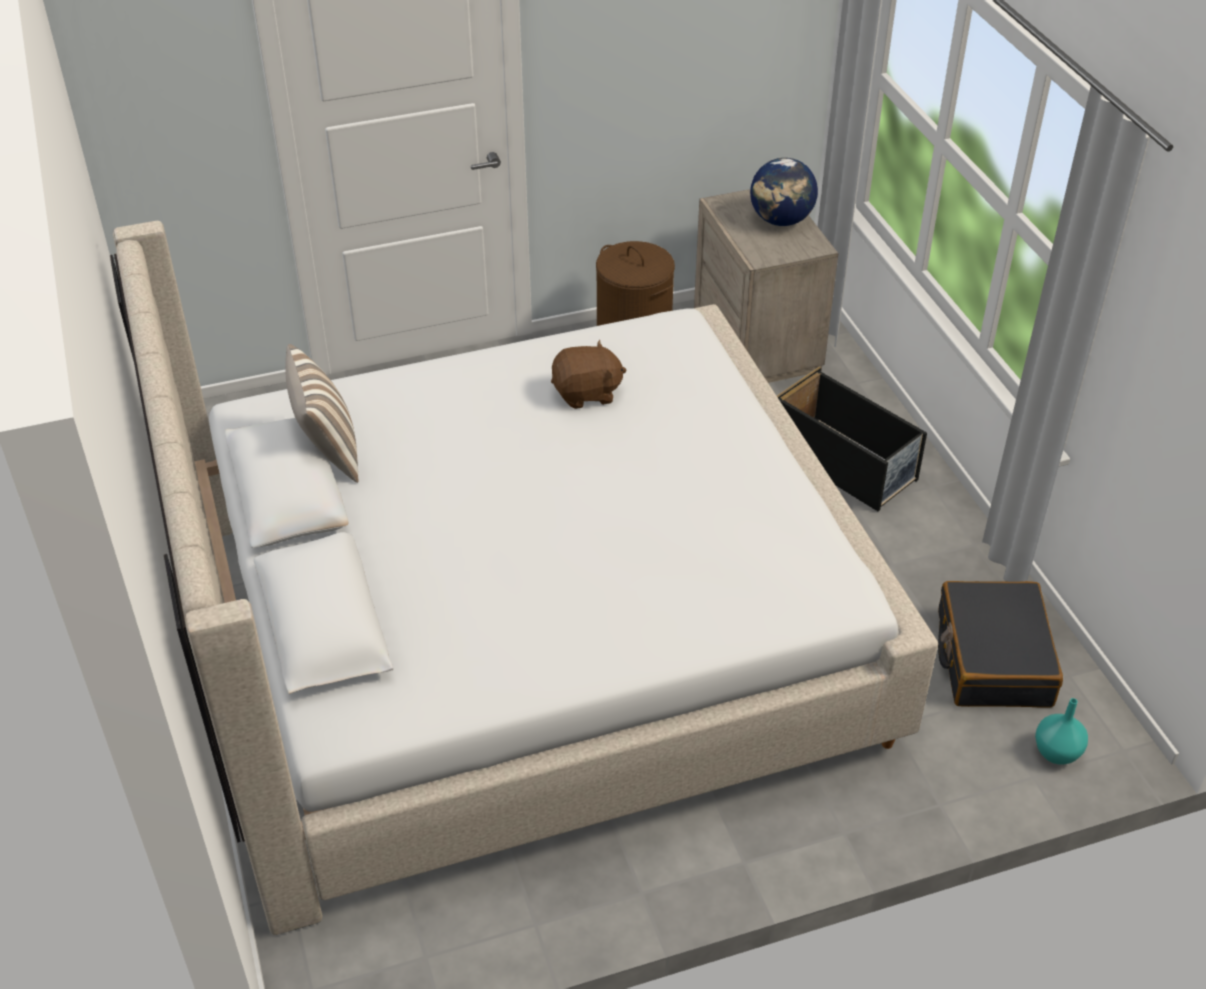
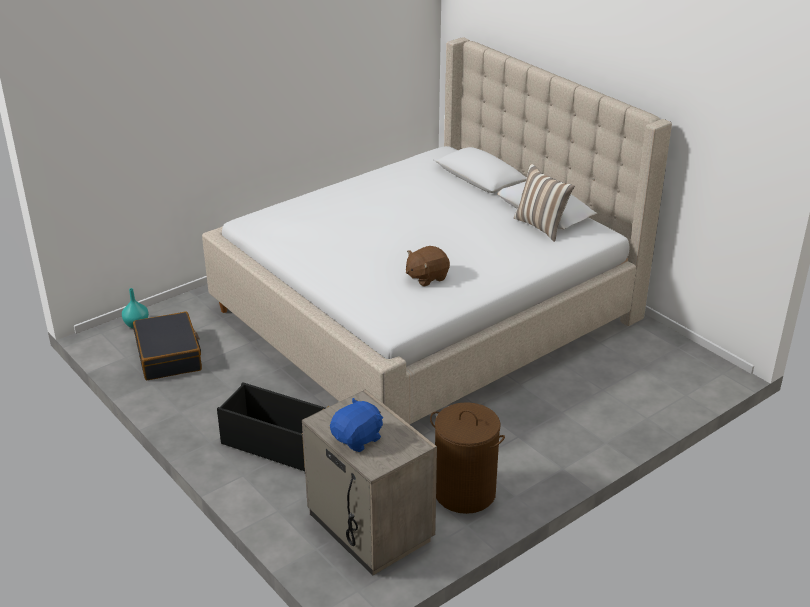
camera: 160 degrees right, 10 degrees down
globe [750,158,818,226] -> blue plush toy [330,398,383,452]

